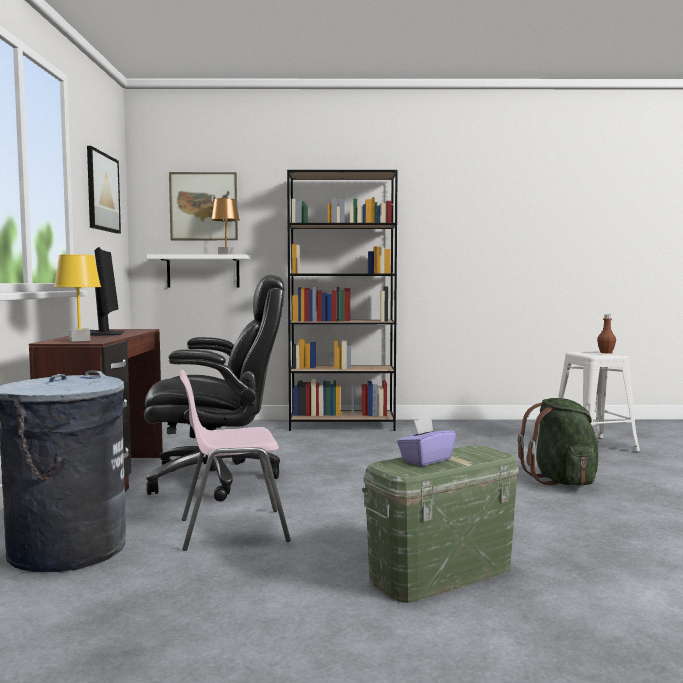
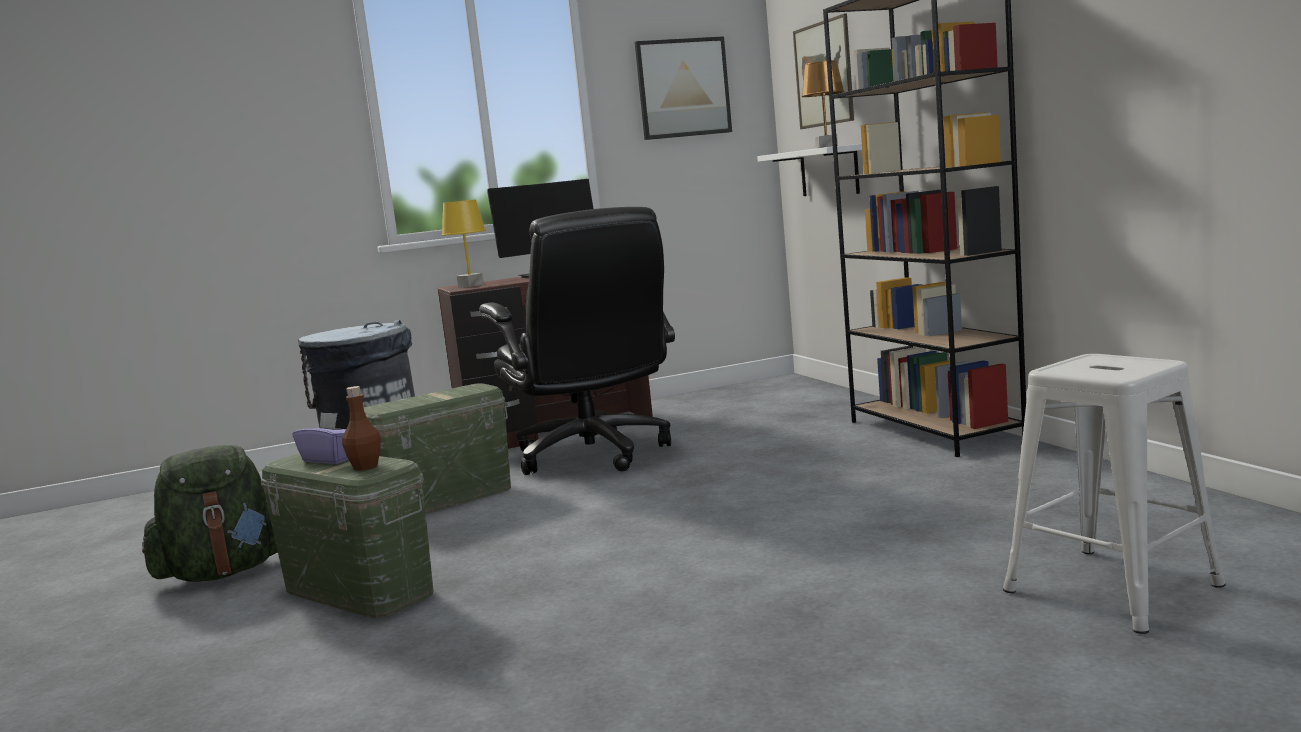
camera: 70 degrees right, 5 degrees up
pink chair [179,370,291,551] -> green storage box [364,383,511,514]
green backpack [518,398,599,485] -> green backpack moved to [142,445,278,582]
brown bottle [597,314,616,354] -> brown bottle moved to [342,386,381,470]

